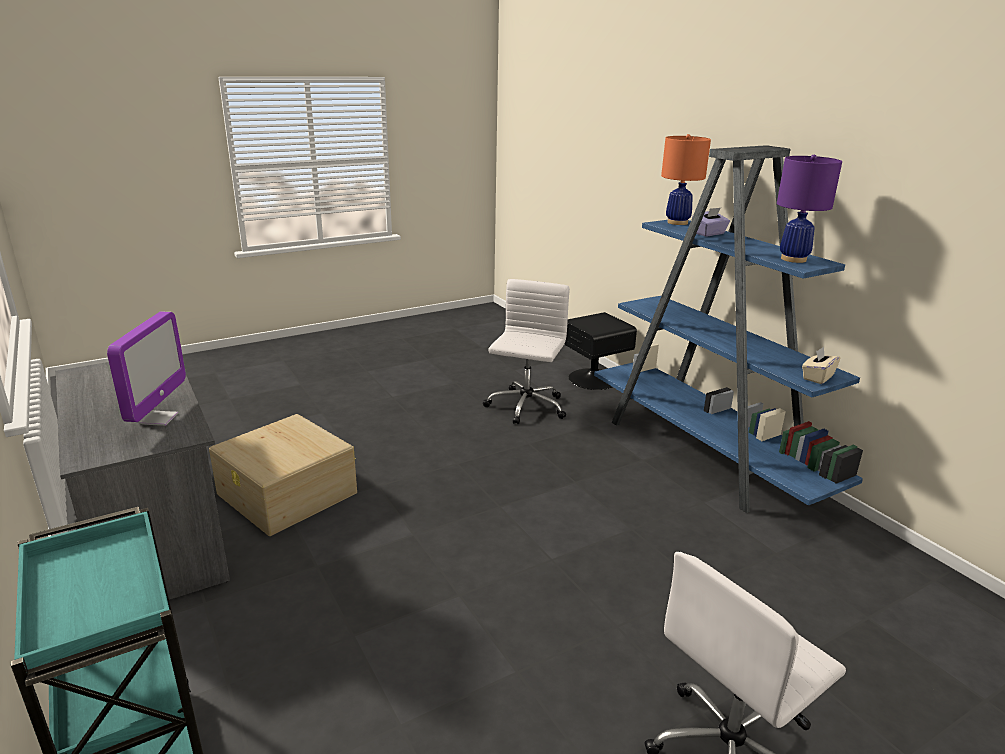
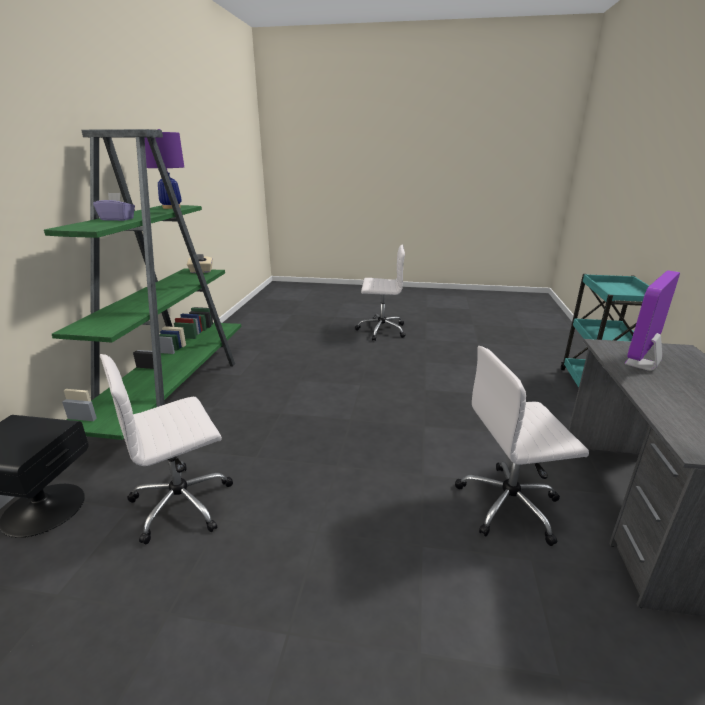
camera: 140 degrees left, 0 degrees up
beige storage box [209,414,357,536] -> white office chair [455,346,589,546]
blue bookcase [594,145,863,513] -> green bookcase [44,129,241,440]
orange table lamp [661,134,711,225] -> none

